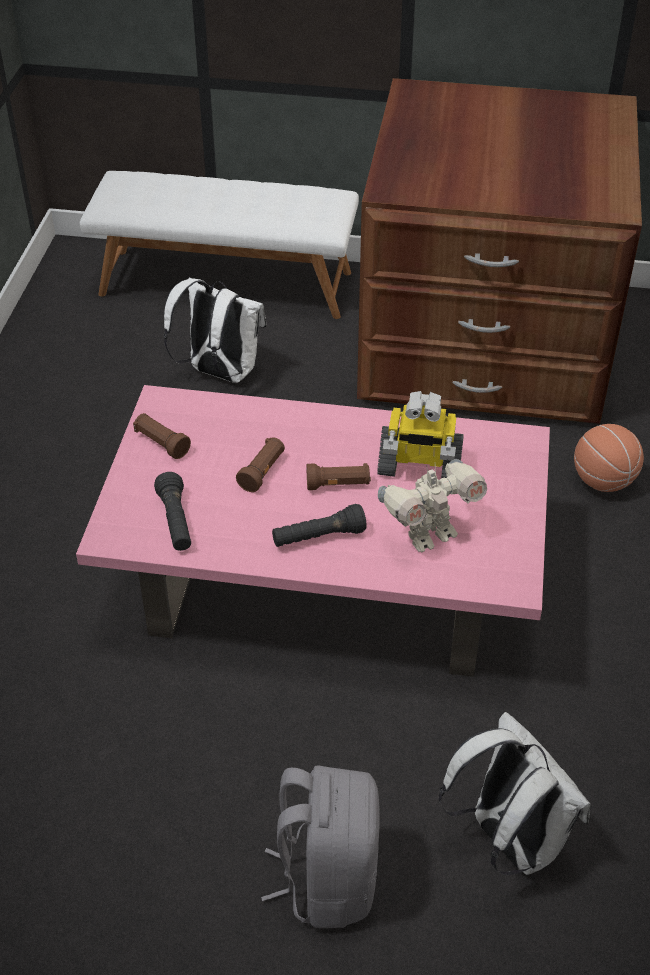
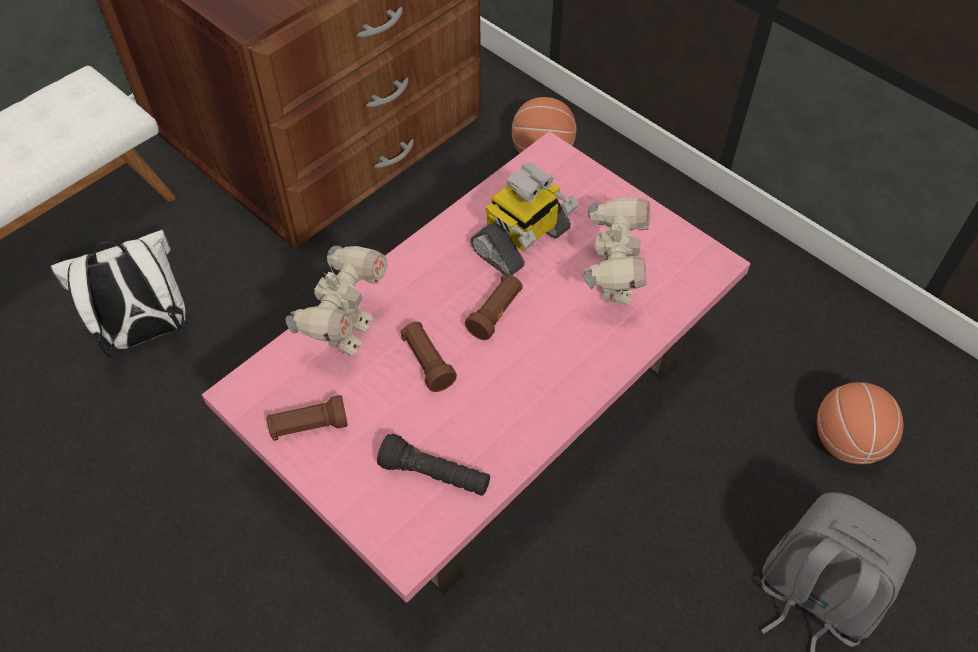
camera: 55 degrees left, 10 degrees up
black flashlight [272,504,367,547] -> none
white backpack [438,712,591,875] -> basketball [817,382,903,464]
none -> toy robot [286,246,388,356]

